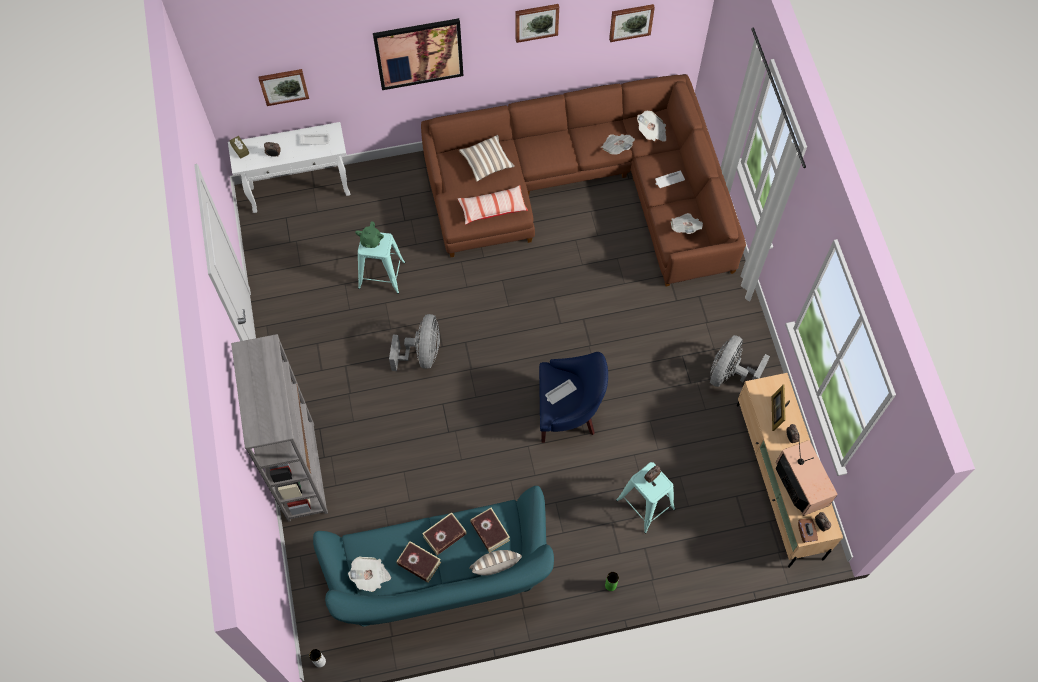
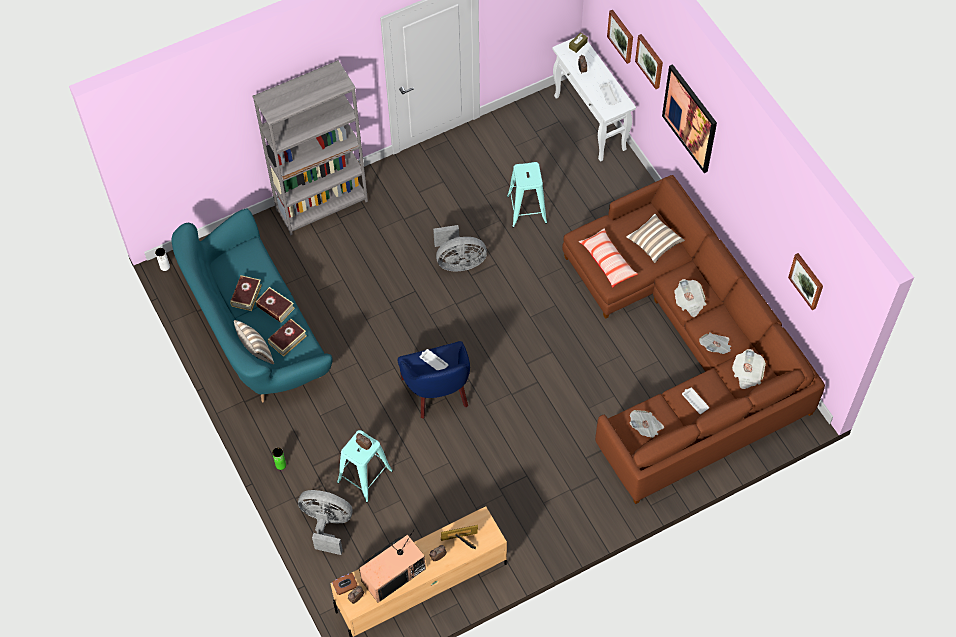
camera: 75 degrees right, 5 degrees down
newspaper [348,557,391,592] -> newspaper moved to [674,279,707,317]
green teapot [355,221,384,248] -> none
picture [515,4,559,43] -> picture moved to [635,34,663,89]
grey fan [710,335,770,387] -> grey fan moved to [298,490,352,555]

